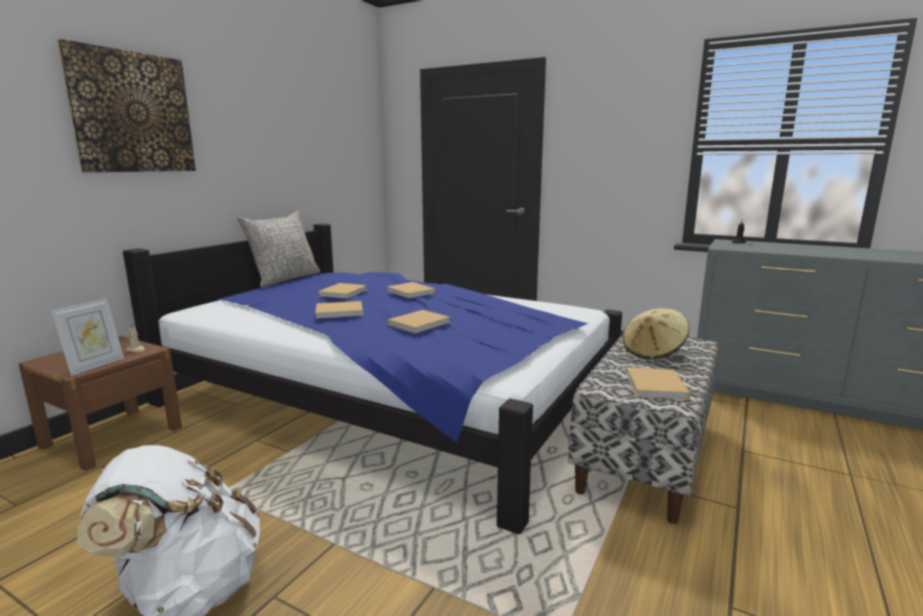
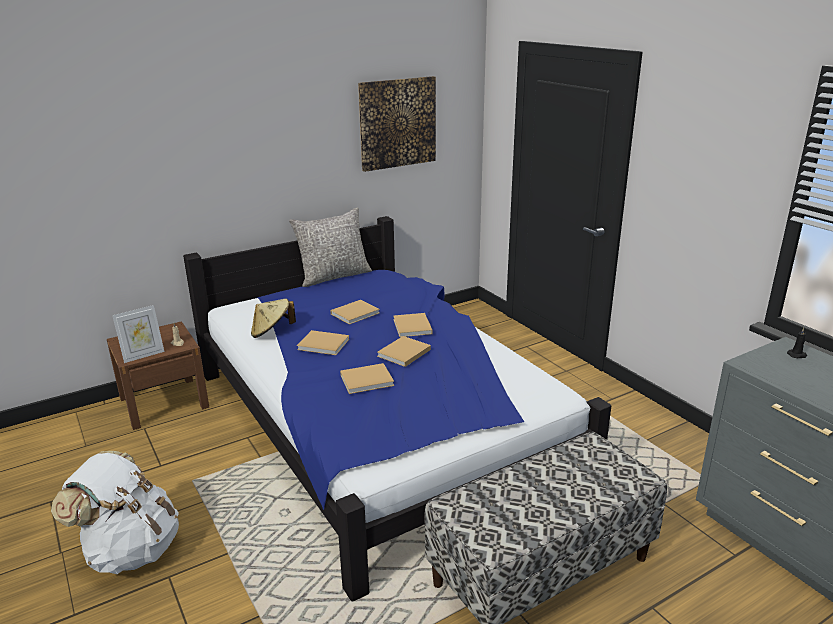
camera: 30 degrees right, 10 degrees up
picture [58,39,196,172] -> picture moved to [358,76,436,172]
beige hat [623,308,689,360] -> beige hat moved to [251,299,296,338]
beige book [626,367,690,400] -> beige book moved to [377,336,431,367]

